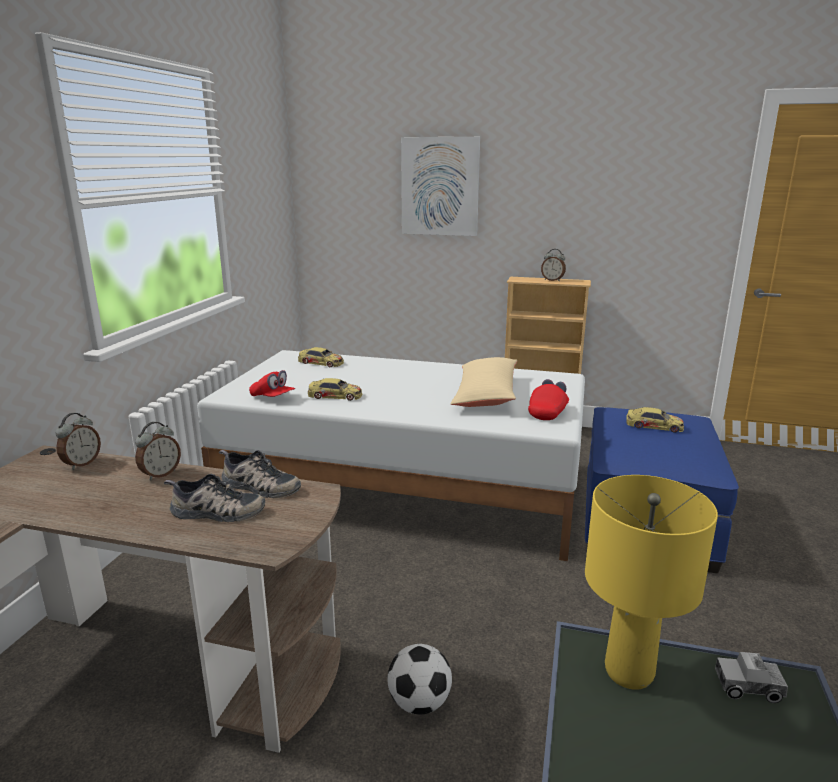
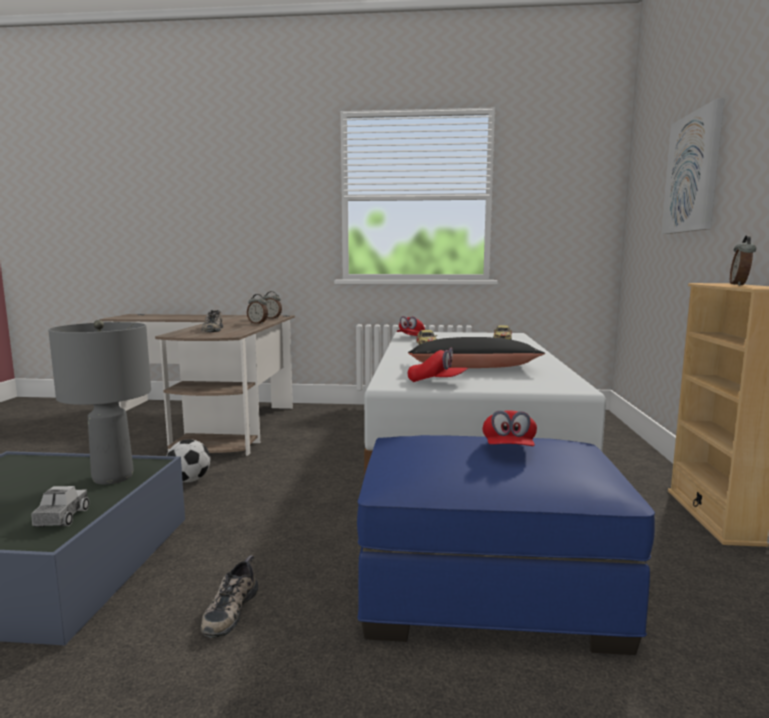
camera: 80 degrees right, 10 degrees down
shoe [219,450,301,498] -> shoe moved to [201,555,258,638]
beige pillow [451,357,517,407] -> black pillow [408,337,545,368]
yellow table lamp [585,475,718,690] -> grey table lamp [48,320,151,485]
toy car [626,407,684,433] -> red cap [482,410,537,446]

